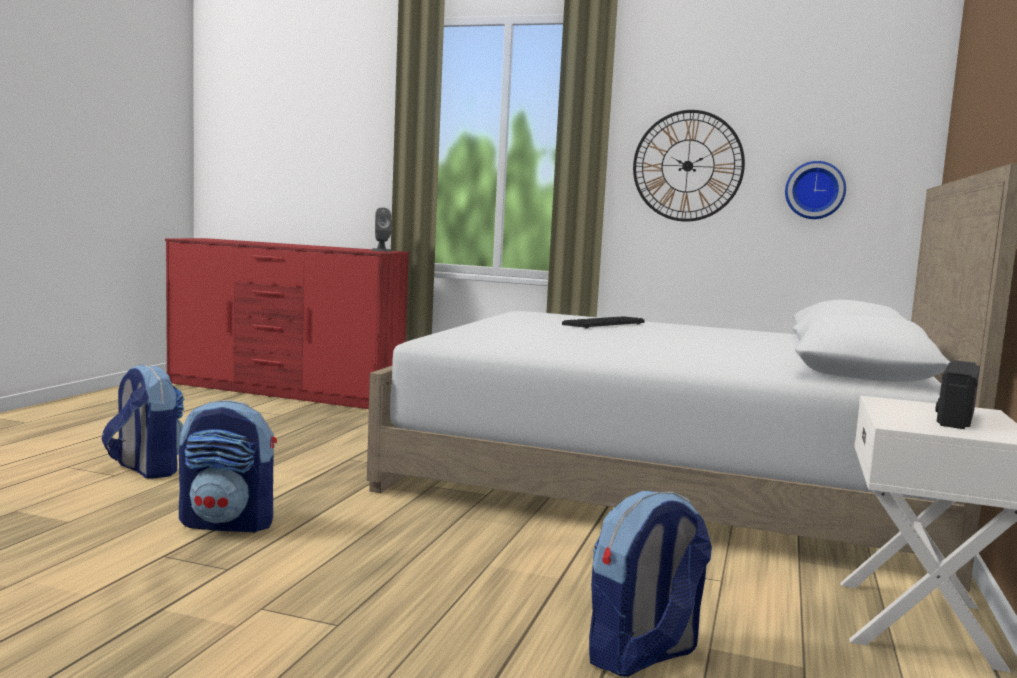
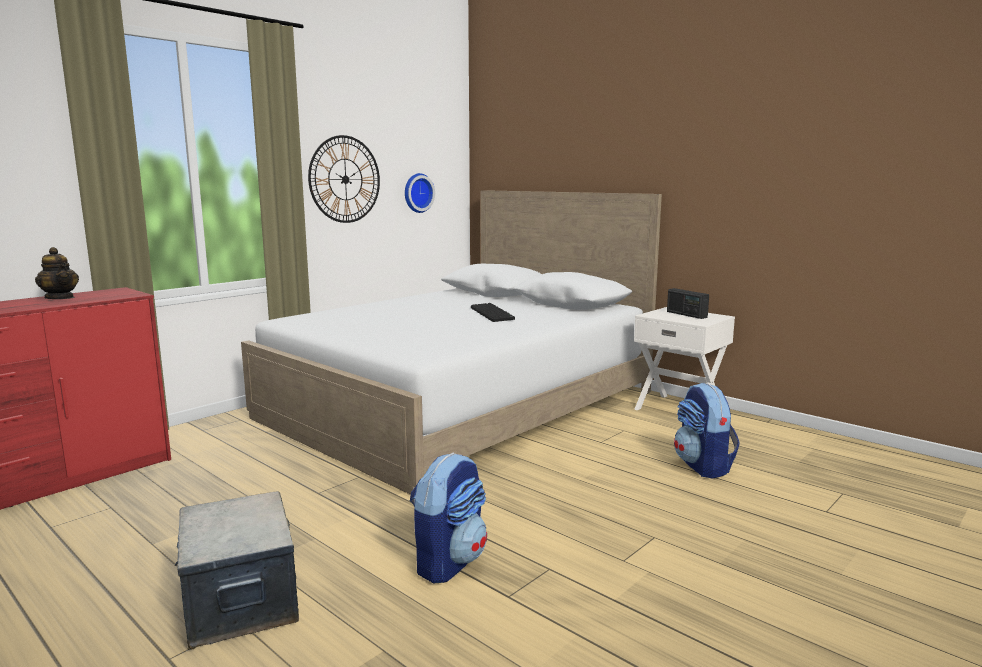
camera: 65 degrees left, 5 degrees up
backpack [102,364,184,479] -> storage box [175,491,299,650]
grey speaker [372,208,392,252] -> none
keyboard [562,316,645,328] -> keyboard moved to [471,303,515,322]
none -> teapot [35,247,79,299]

